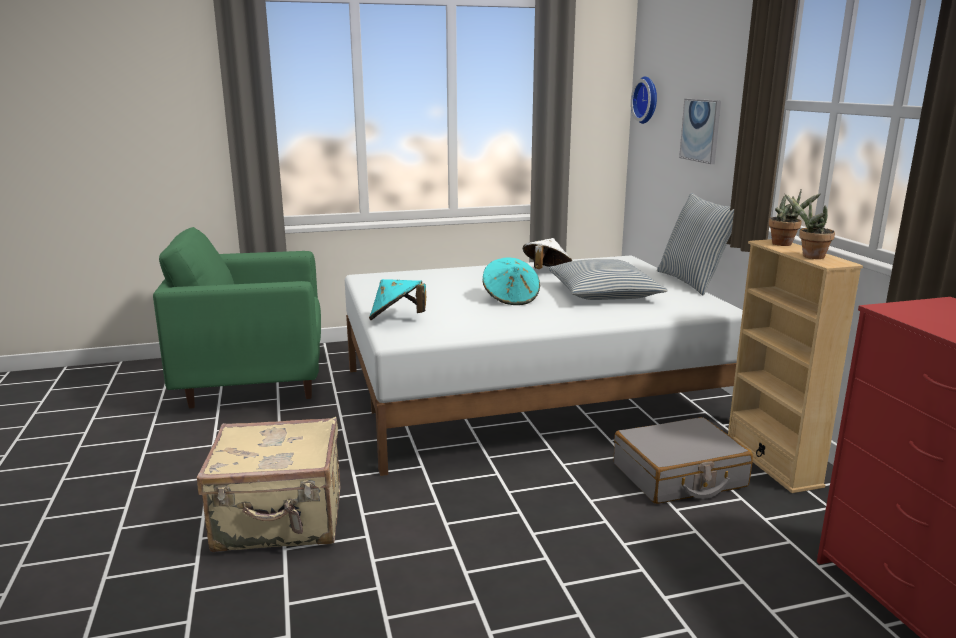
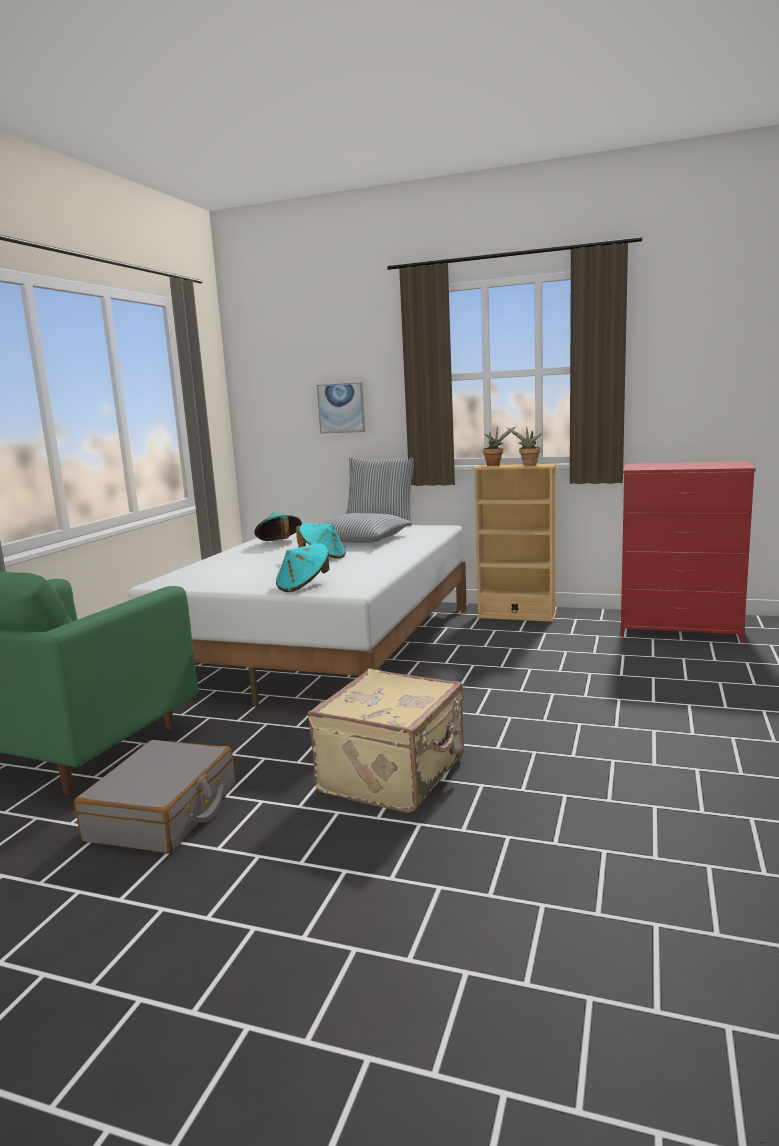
camera: 55 degrees left, 5 degrees down
white hat [523,238,572,269] -> turquoise hat [254,512,302,541]
grey suitcase [614,417,753,504] -> grey suitcase moved to [74,740,235,854]
wall clock [631,77,657,124] -> none

